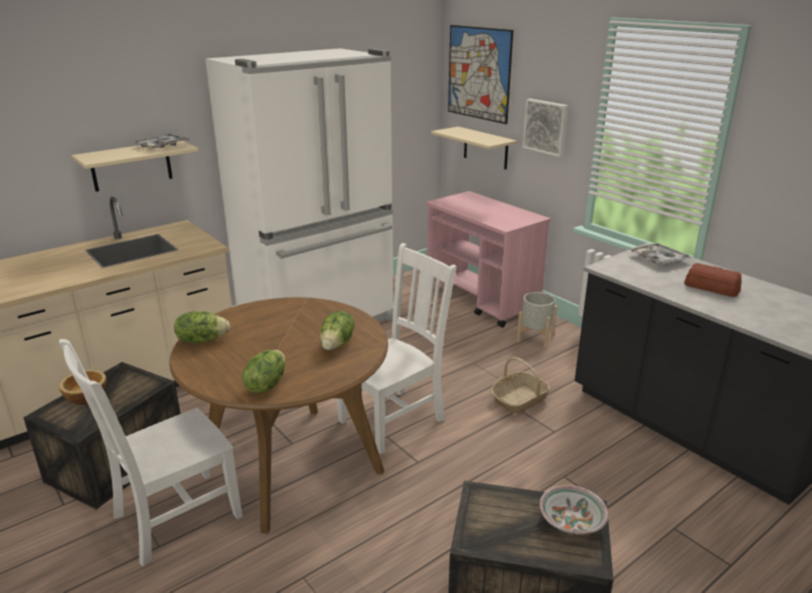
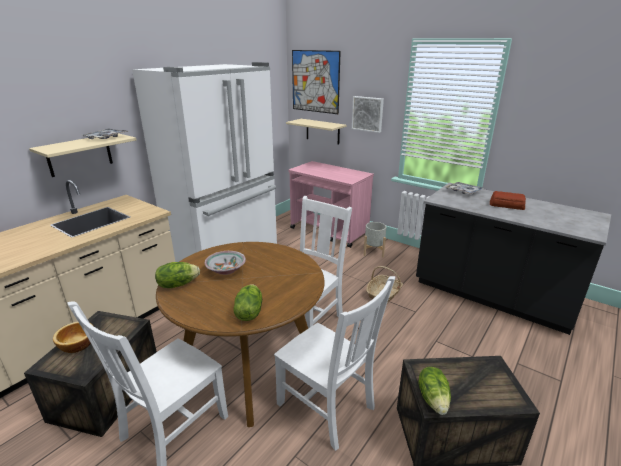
camera: 15 degrees left, 0 degrees up
lettuce [320,311,355,350] -> lettuce moved to [418,367,451,415]
bowl [539,485,608,535] -> bowl moved to [204,251,246,275]
none -> white chair [274,276,396,451]

